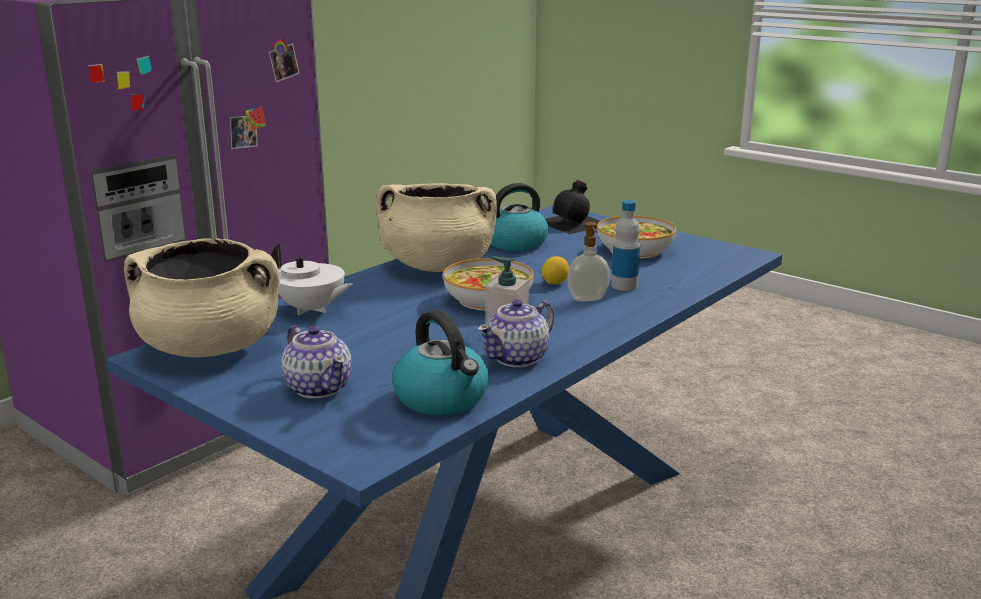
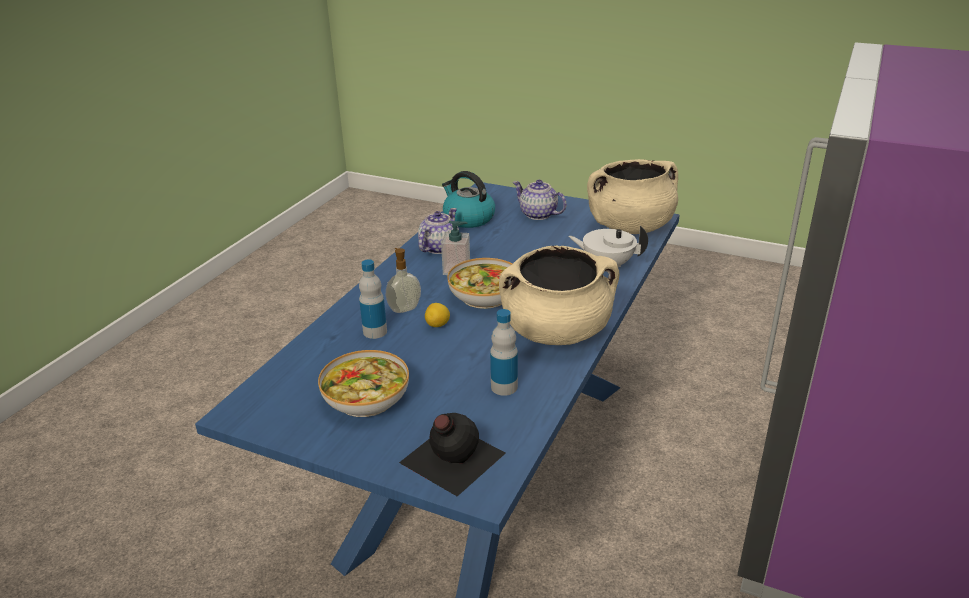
camera: 165 degrees right, 10 degrees up
kettle [491,183,549,251] -> bottle [490,309,518,396]

